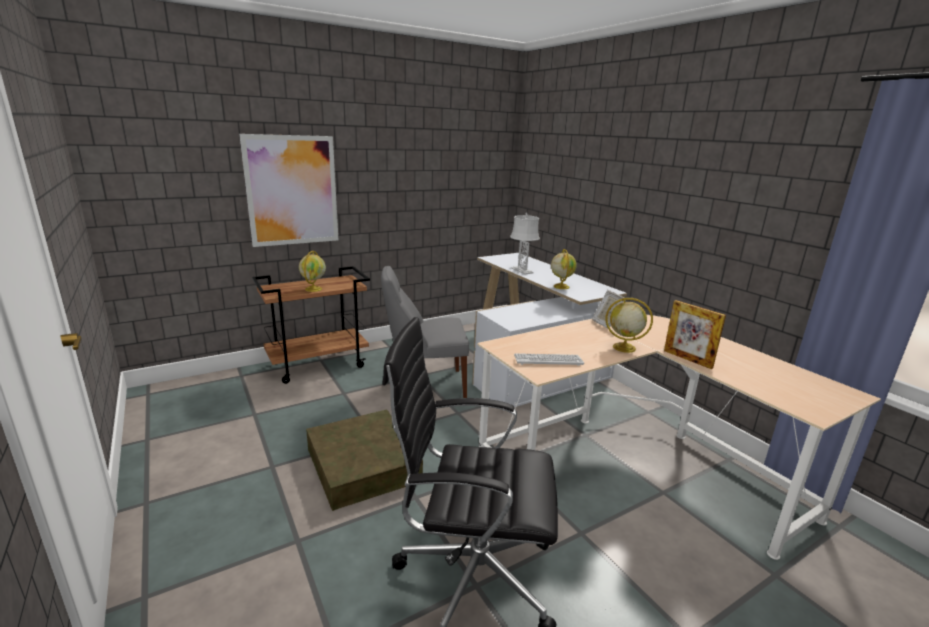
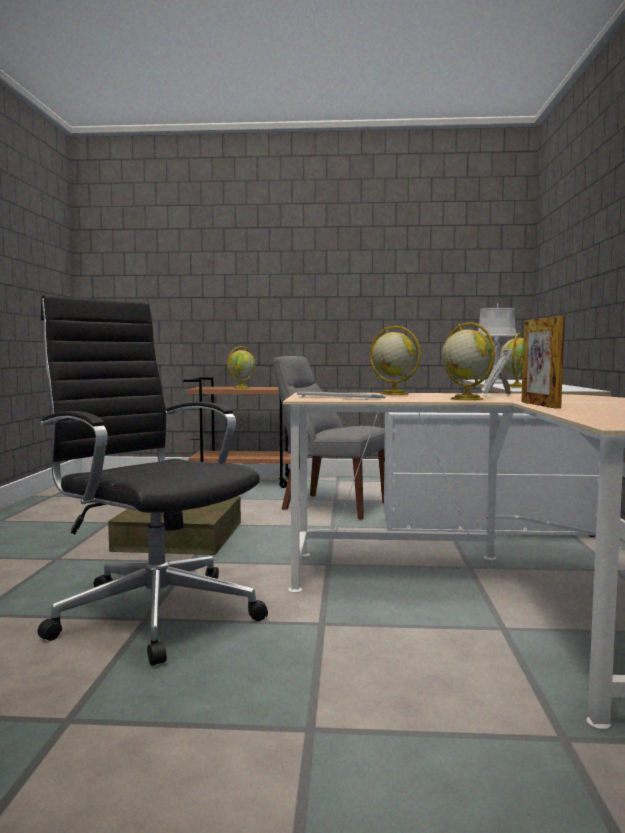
camera: 35 degrees right, 15 degrees down
picture [239,134,338,247] -> none
none -> globe [370,326,421,395]

